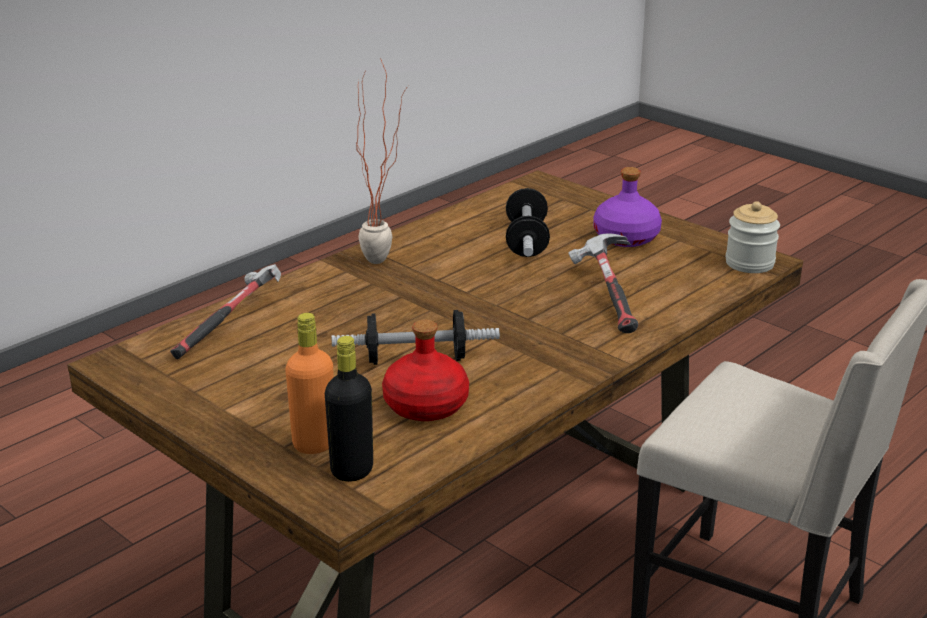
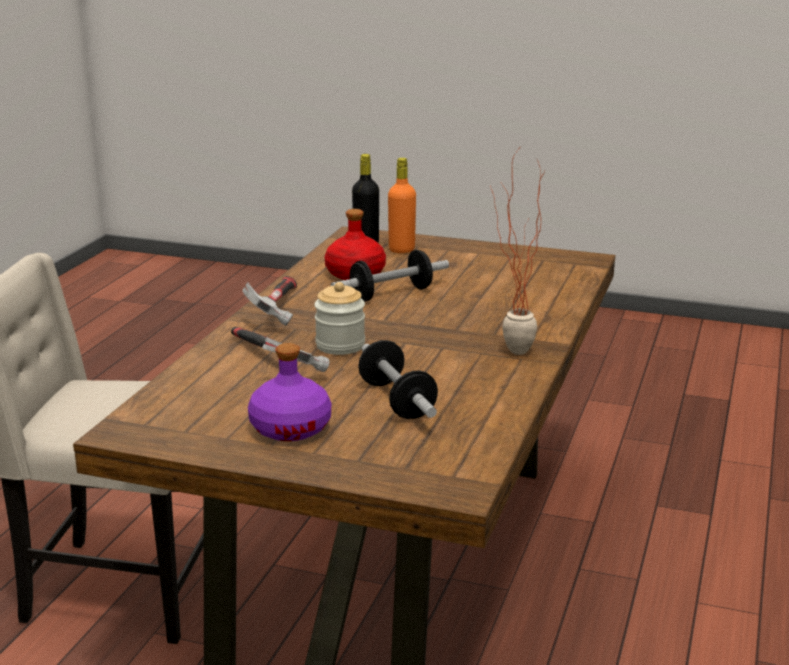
camera: 155 degrees right, 5 degrees down
hammer [170,264,281,359] -> hammer moved to [242,276,297,326]
jar [725,201,780,273] -> jar moved to [314,282,365,355]

